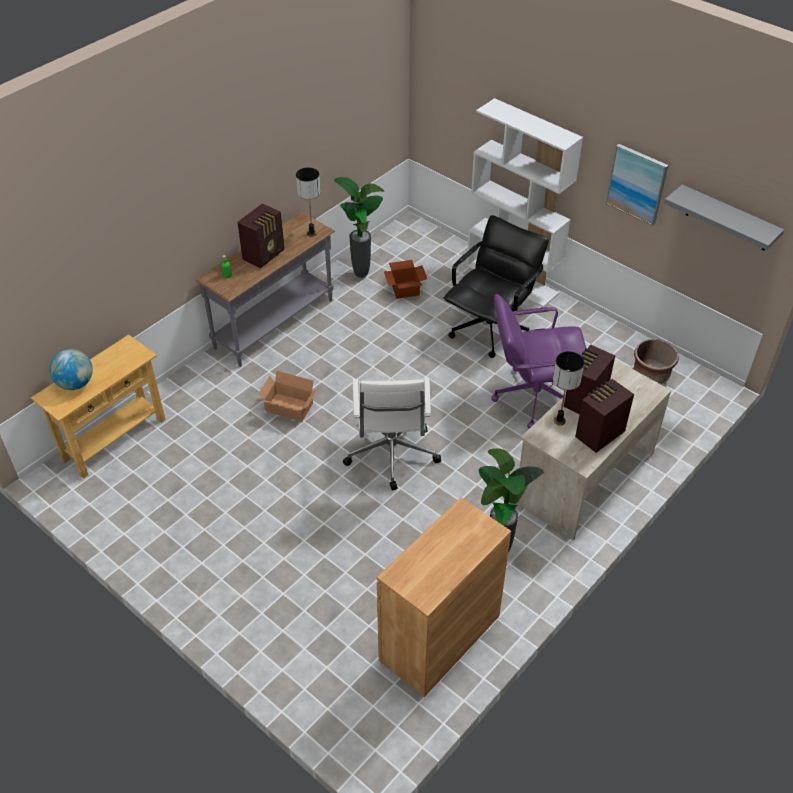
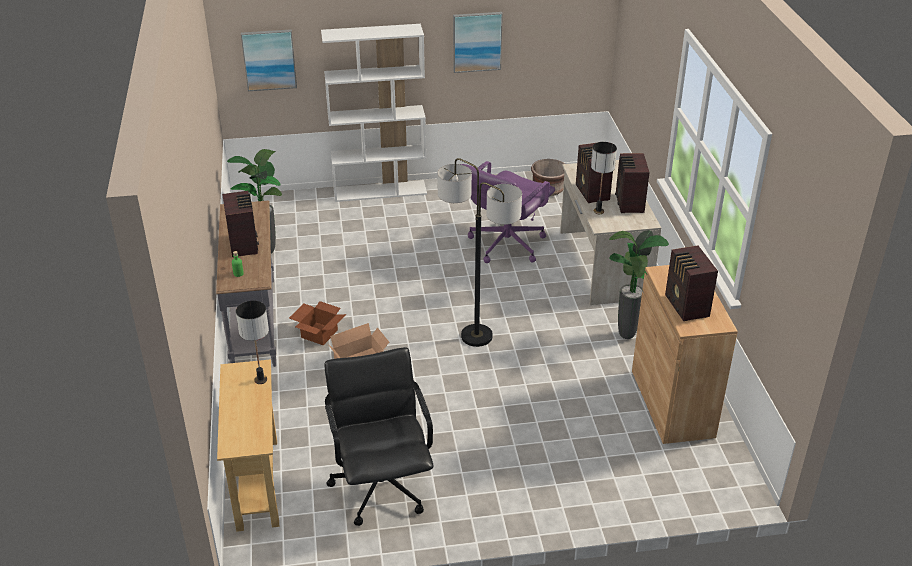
camera: 50 degrees left, 10 degrees down
globe [49,349,93,390] -> none
table lamp [296,167,321,237] -> table lamp moved to [236,300,269,384]
white office chair [343,377,441,490] -> floor lamp [437,158,522,347]
cardboard box [384,260,427,299] -> cardboard box moved to [289,301,346,345]
black office chair [444,215,549,358] -> black office chair moved to [325,347,433,526]
grey shelf [664,185,784,251] -> none
none -> picture [241,29,297,91]
none -> radio [665,246,718,321]

